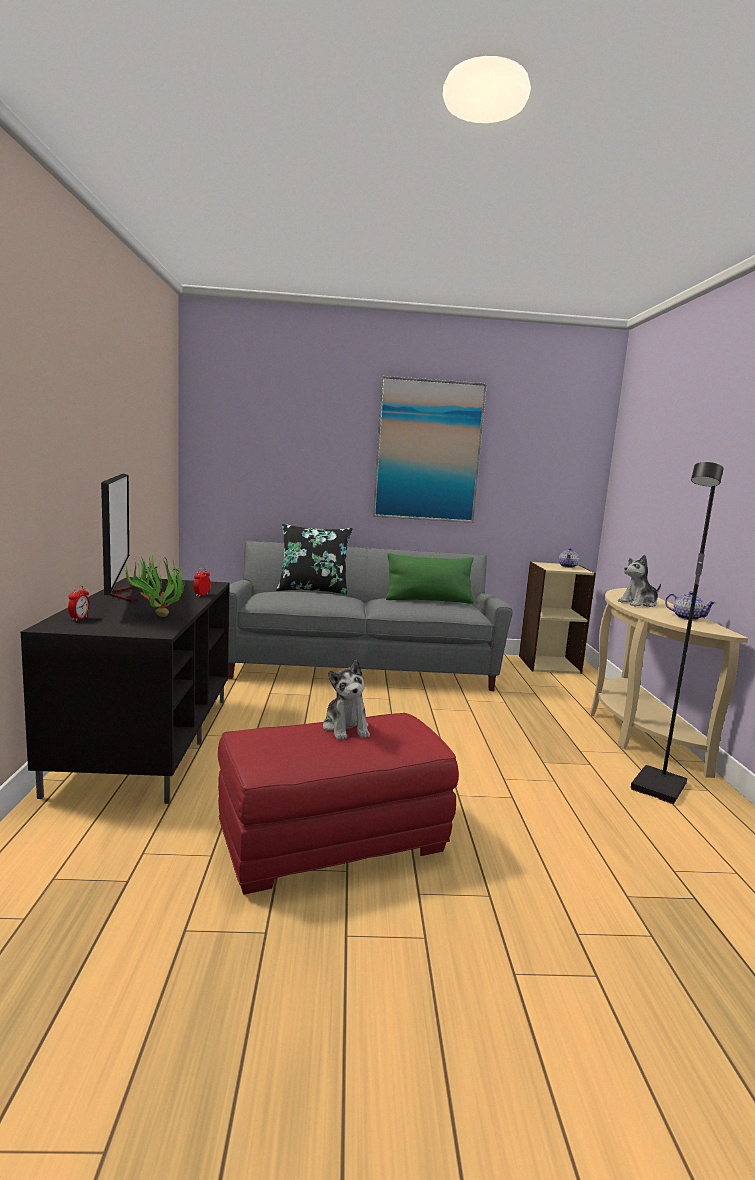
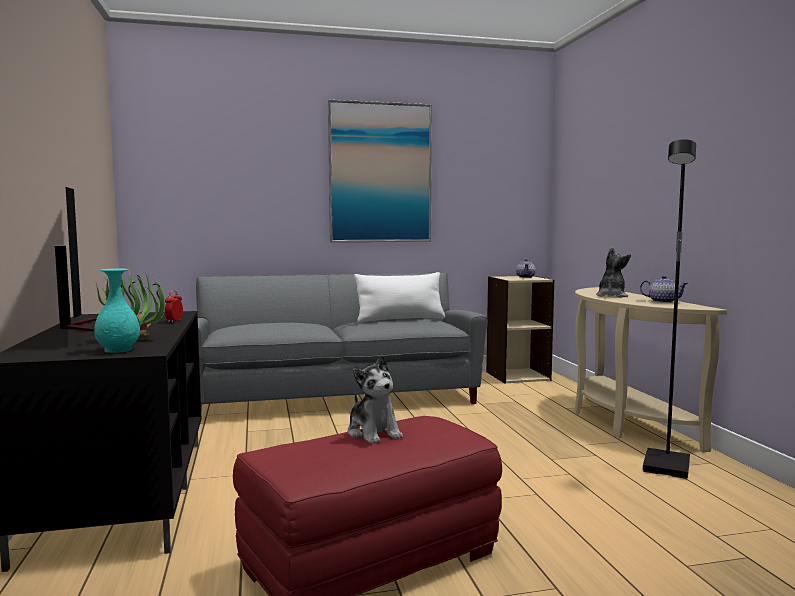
camera: 10 degrees left, 5 degrees down
alarm clock [68,585,90,621] -> none
black pillow [276,524,352,595] -> none
green pillow [386,553,474,604] -> white pillow [354,272,445,322]
plush toy [618,555,661,607] -> plush toy turned 150 degrees clockwise [596,247,631,298]
none -> turquoise vase [94,269,140,353]

